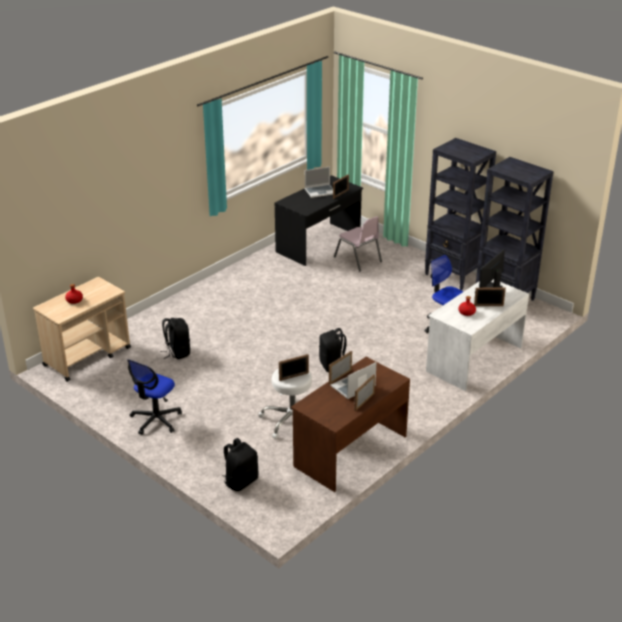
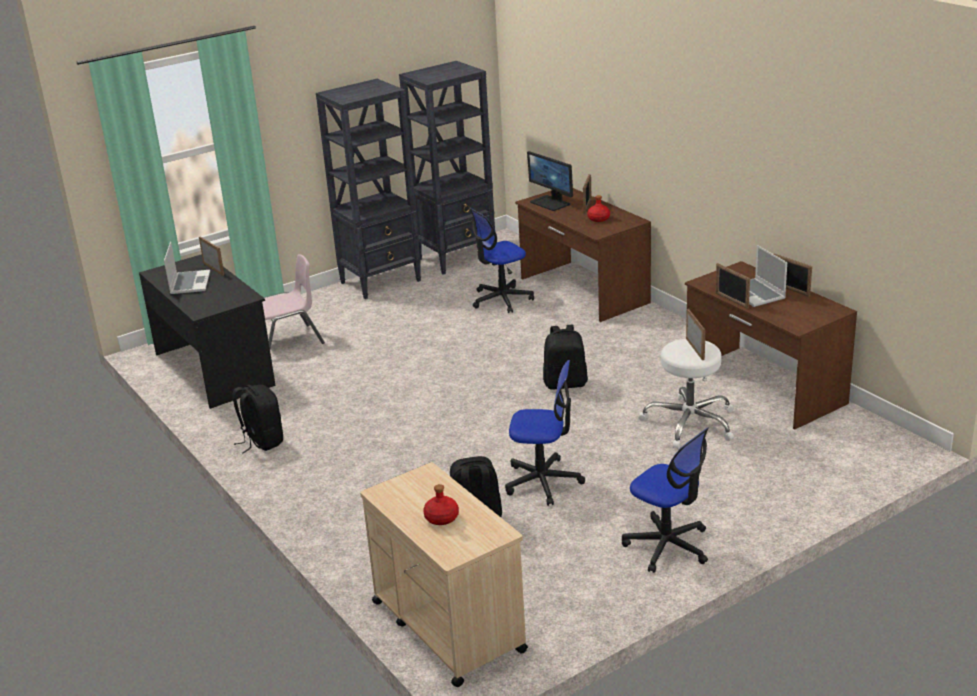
camera: 75 degrees left, 5 degrees down
black backpack [222,438,258,491] -> black backpack moved to [233,385,283,454]
white desk [426,279,529,391] -> brown desk [515,188,651,322]
none -> office chair [505,360,585,506]

